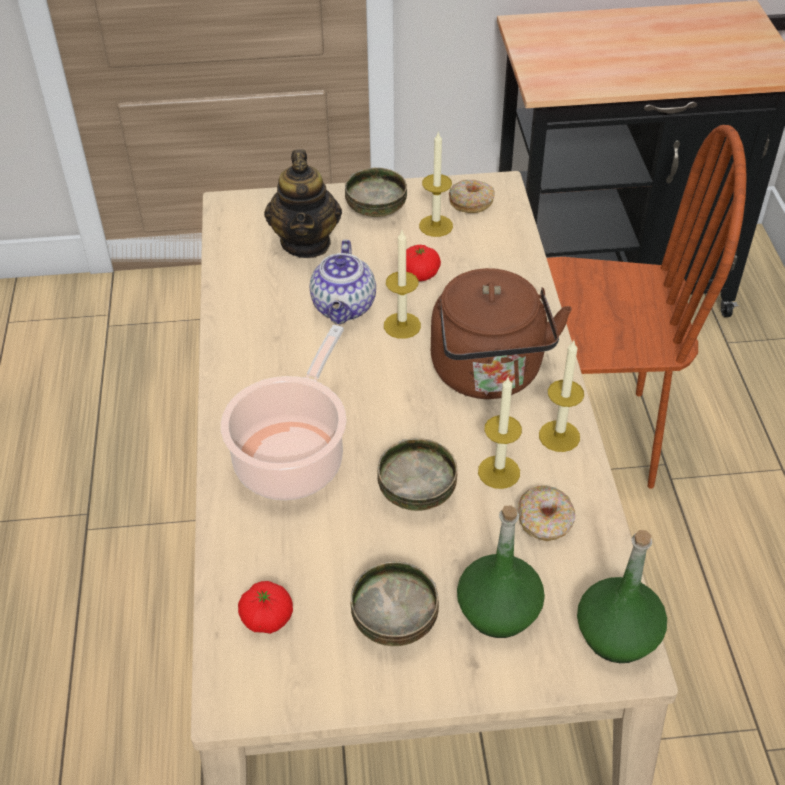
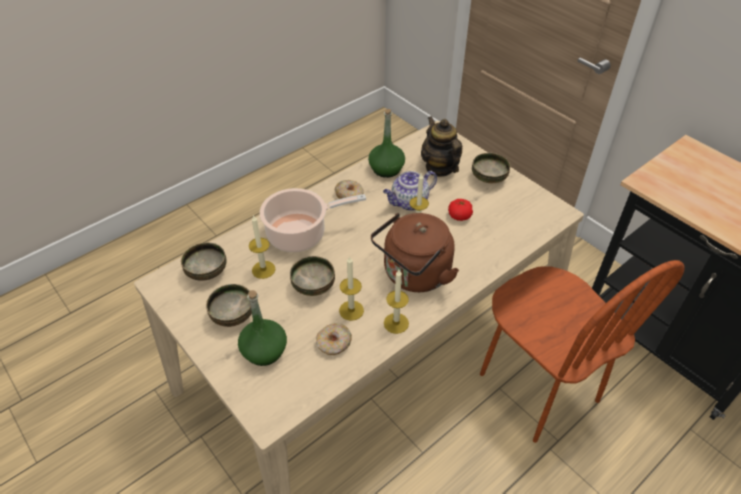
camera: 55 degrees right, 0 degrees up
tomato [238,581,293,634] -> bowl [181,243,227,281]
teapot [264,149,342,258] -> teapot turned 105 degrees clockwise [421,116,463,177]
candle [419,131,453,237] -> candle moved to [249,215,275,279]
donut [449,180,495,213] -> donut moved to [334,180,364,199]
green bottle [577,530,667,663] -> green bottle moved to [368,109,405,178]

